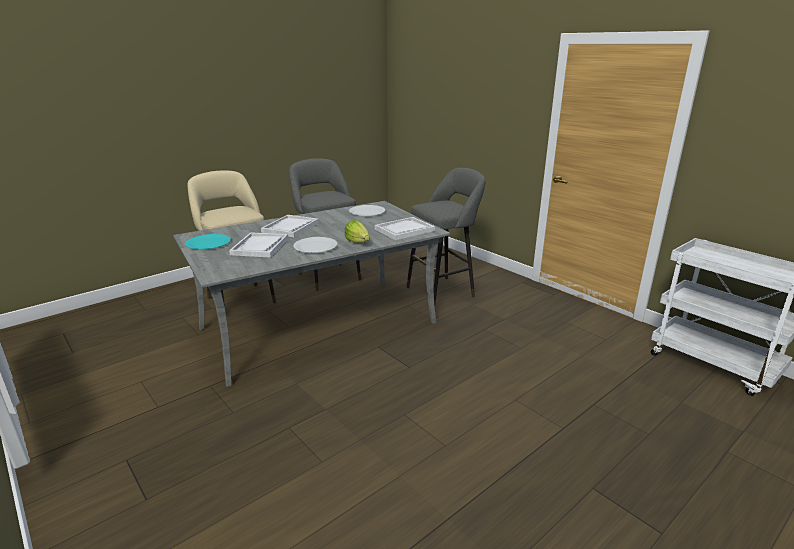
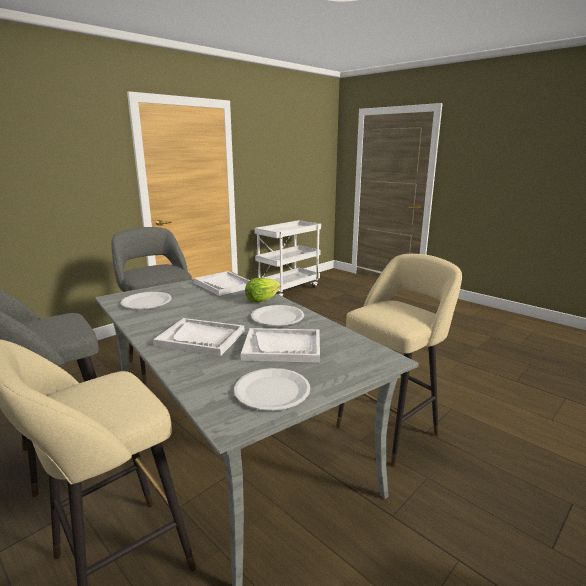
camera: 95 degrees left, 5 degrees down
turquoise plate [185,234,231,250] -> white plate [234,368,310,411]
none -> beige stool [336,254,462,467]

